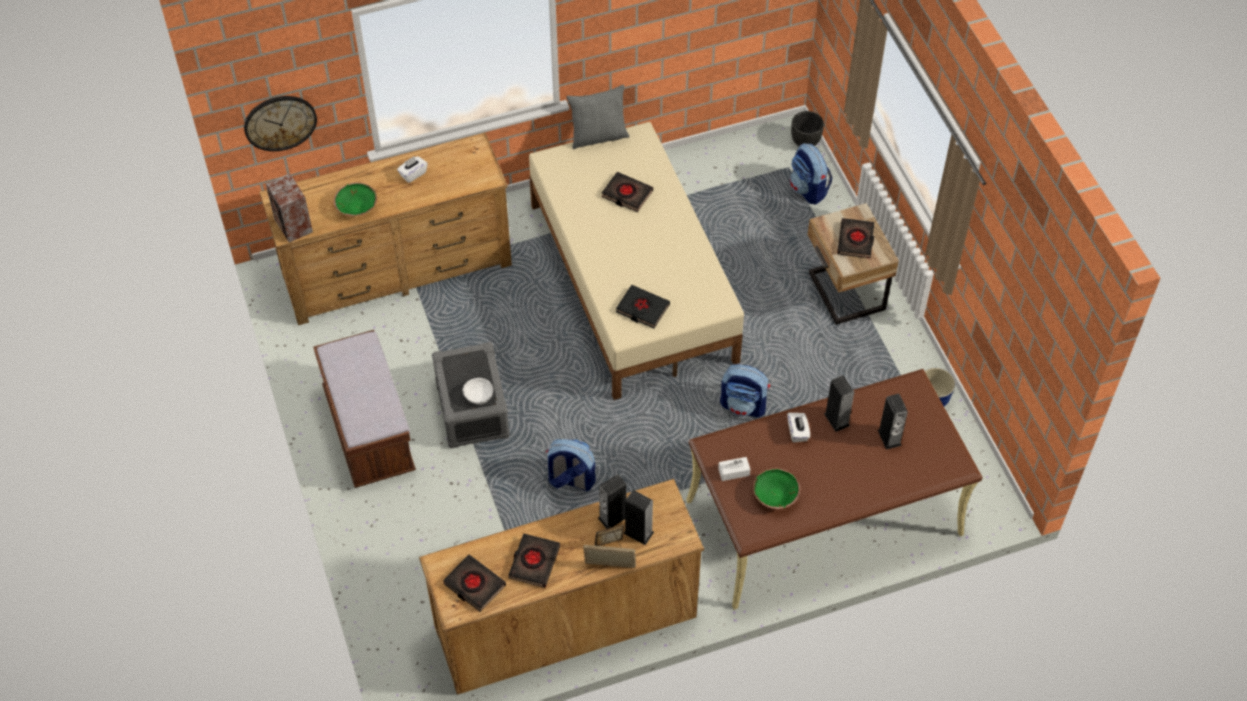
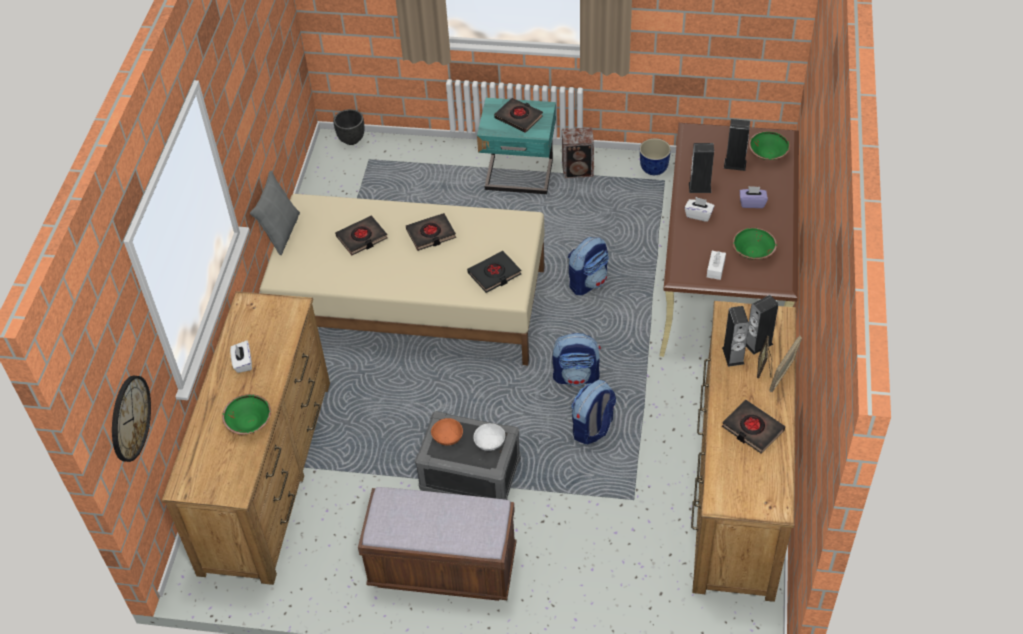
camera: 60 degrees left, 5 degrees down
speaker [266,174,313,243] -> speaker moved to [562,127,594,178]
black book [443,554,506,612] -> black book moved to [406,213,456,251]
backpack [790,143,832,205] -> backpack moved to [553,333,601,386]
beige nightstand [808,203,899,325] -> turquoise nightstand [477,98,556,194]
none -> orange bowl [431,418,463,446]
none -> purple tissue box [740,186,768,208]
none -> green bowl [749,131,790,160]

